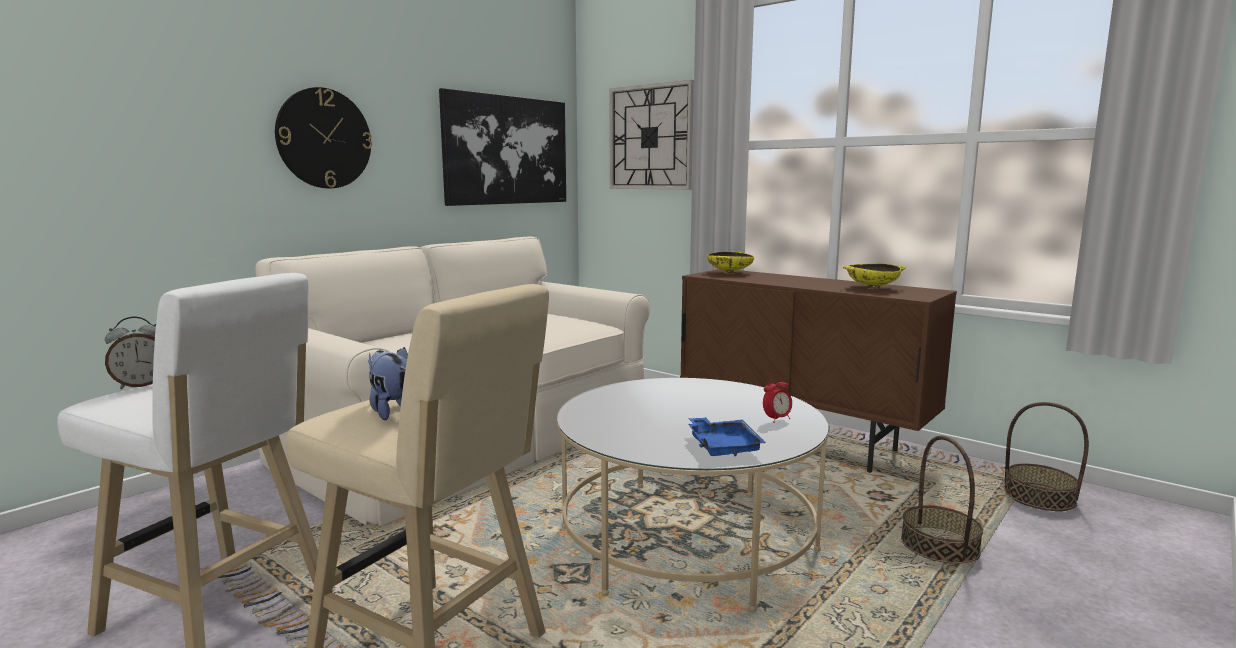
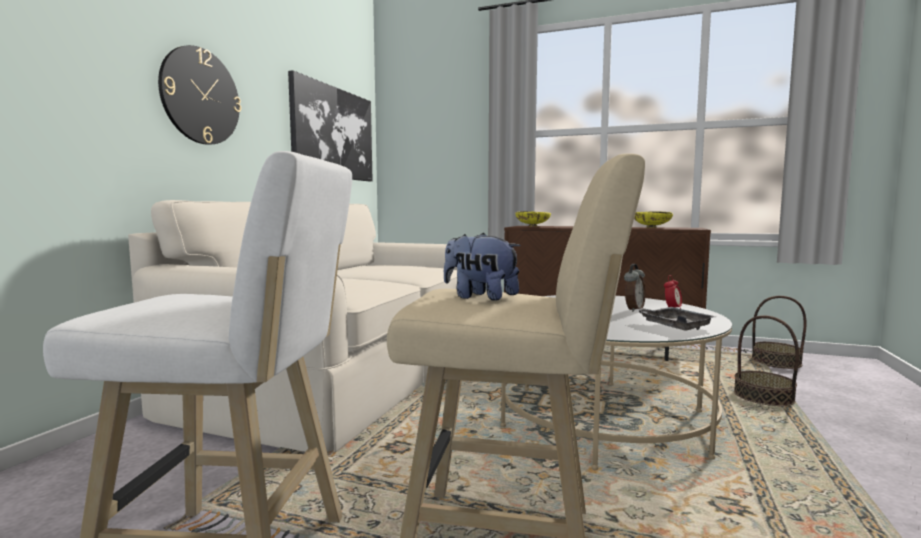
camera: 20 degrees left, 5 degrees down
alarm clock [105,316,156,389] -> alarm clock moved to [624,264,645,312]
wall clock [609,80,694,190] -> none
blue tray [688,417,766,456] -> grey tray [633,307,716,330]

